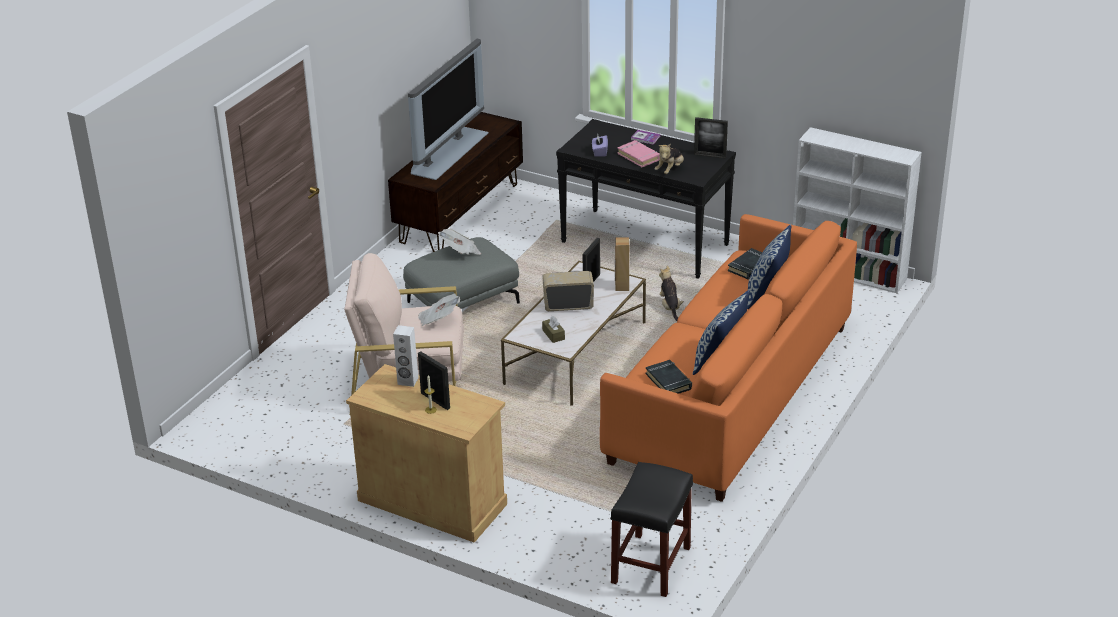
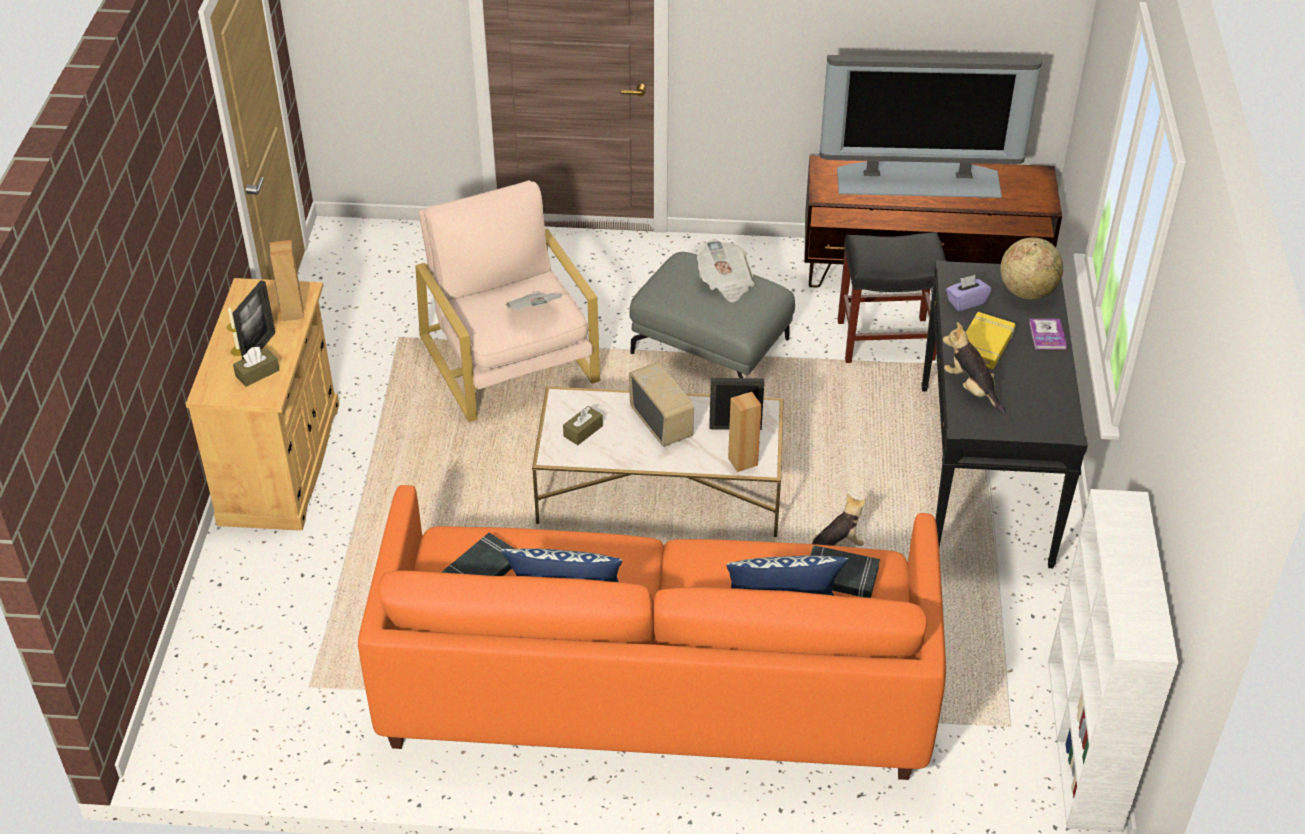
camera: 65 degrees right, 10 degrees up
white speaker [393,325,419,387] -> brown speaker [270,240,304,321]
black stool [610,462,693,597] -> black stool moved to [838,232,946,363]
pink book [617,140,660,167] -> yellow book [966,312,1016,369]
plush toy [654,143,684,174] -> plush toy turned 45 degrees clockwise [943,322,1005,413]
picture frame [694,117,728,158] -> none
none -> brown tissue box [233,346,279,387]
none -> globe [1000,237,1063,299]

